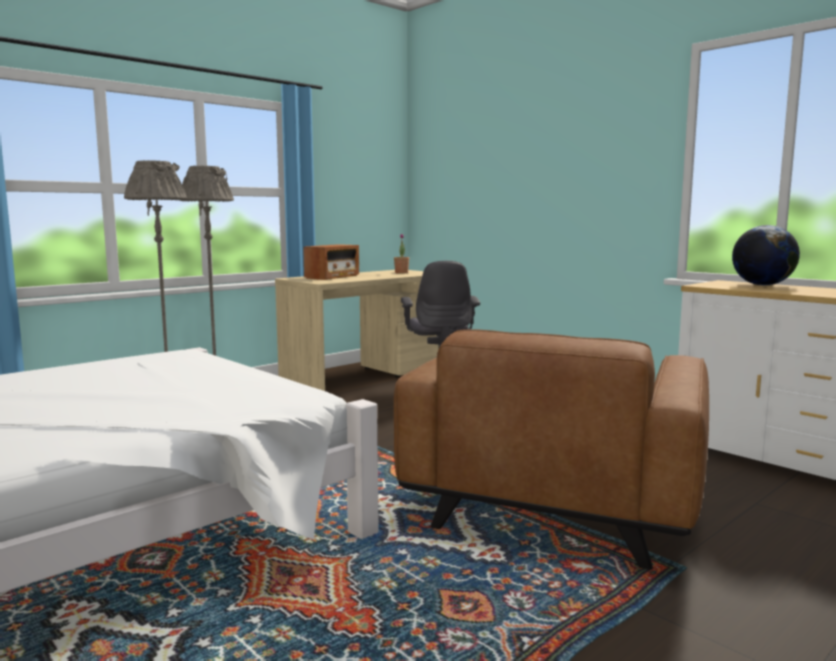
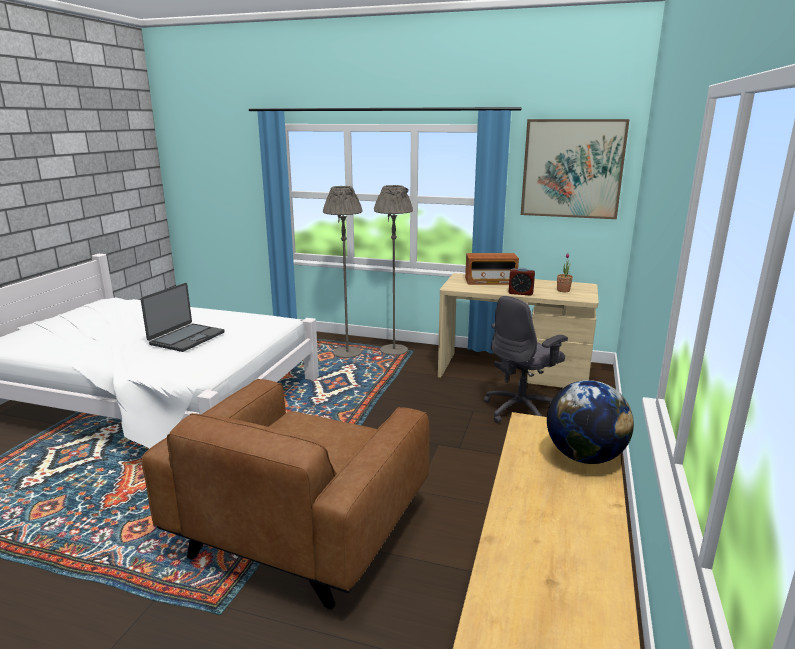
camera: 60 degrees right, 10 degrees up
brown armchair [394,329,709,570] -> brown armchair turned 60 degrees counterclockwise [142,379,429,610]
none -> laptop [141,283,225,352]
none -> alarm clock [509,268,535,296]
none -> picture [521,119,630,219]

